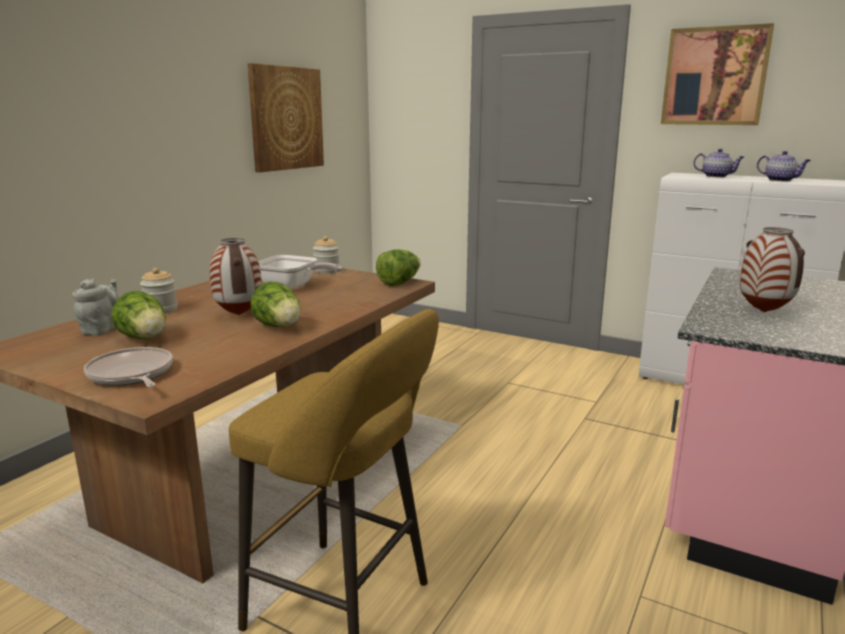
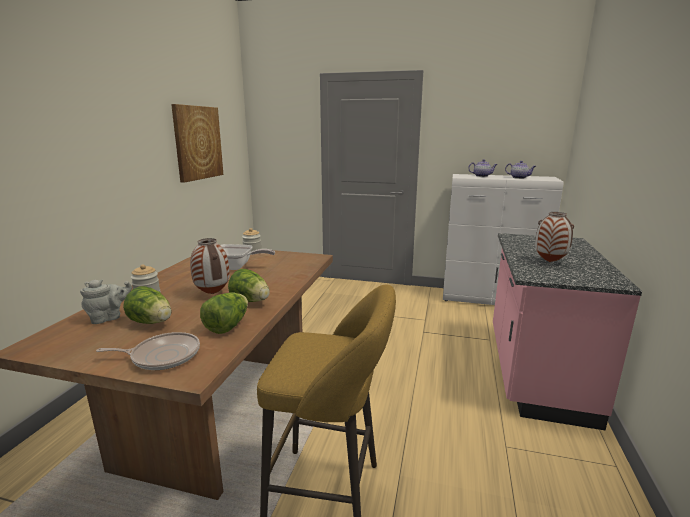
camera: 15 degrees left, 0 degrees up
grey teapot [72,278,118,335] -> grey teapot turned 60 degrees clockwise [80,280,132,324]
frying pan [84,347,173,387] -> frying pan turned 135 degrees clockwise [96,332,200,370]
lettuce [376,249,421,286] -> lettuce moved to [200,292,248,334]
picture [661,23,774,125] -> none

